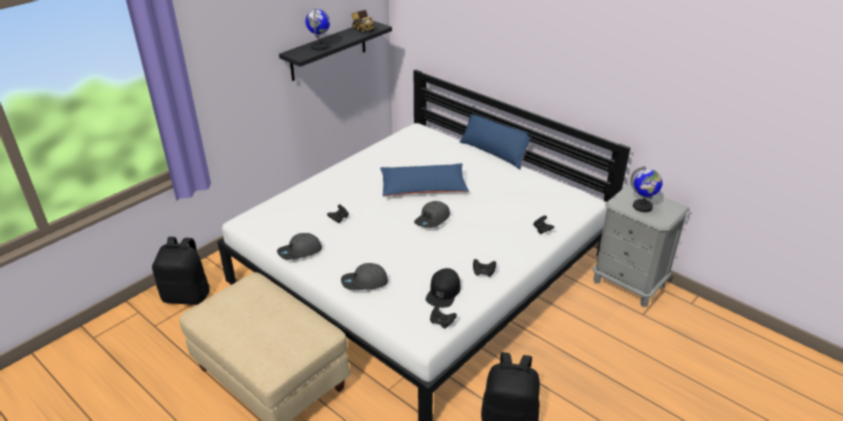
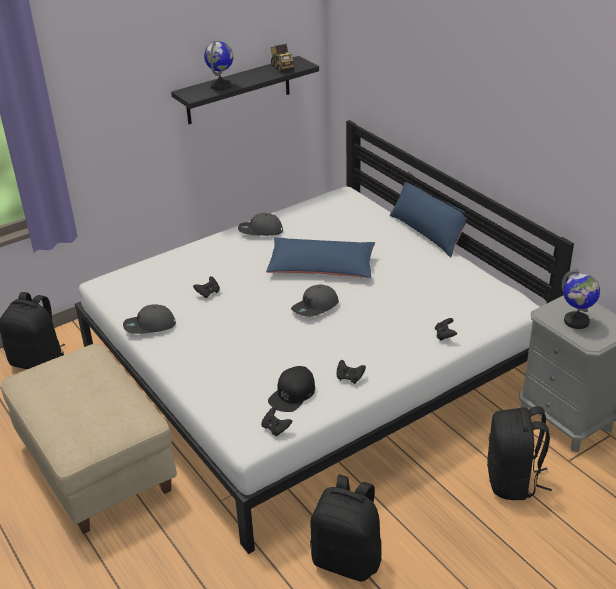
camera: 15 degrees right, 0 degrees up
grey cap [341,263,388,290] -> grey cap moved to [238,213,283,236]
none -> black backpack [487,406,552,500]

